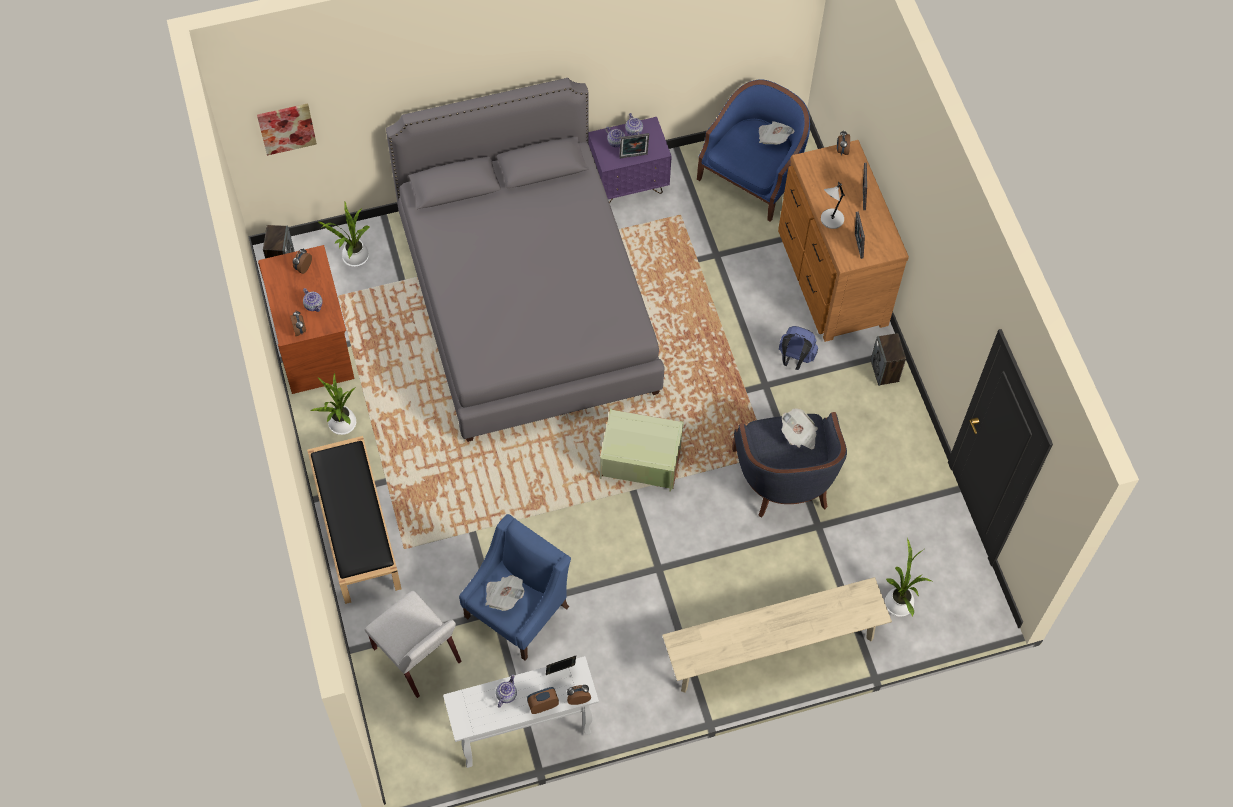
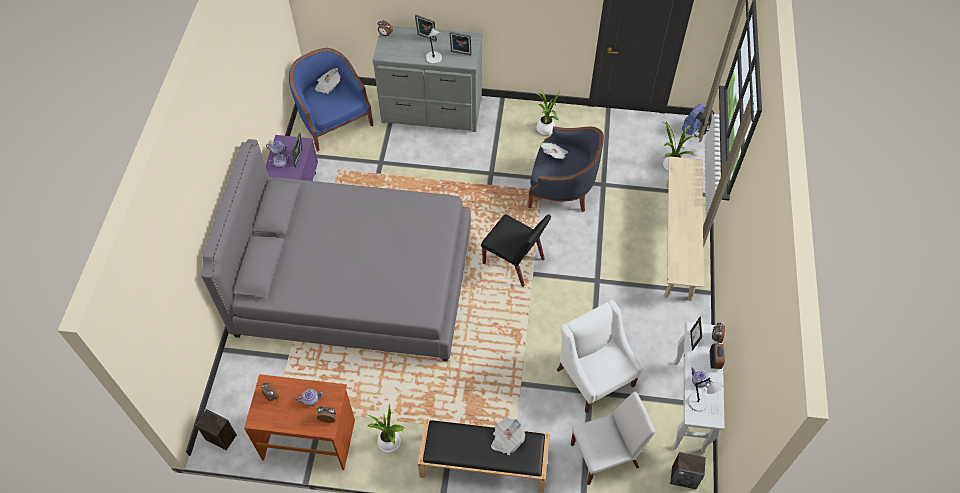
camera: 65 degrees left, 5 degrees down
picture [257,103,317,156] -> none
potted plant [317,202,370,267] -> potted plant moved to [535,89,560,135]
blue armchair [459,514,571,661] -> white armchair [557,300,643,413]
newspaper [485,575,524,611] -> newspaper moved to [491,418,525,455]
green storage box [600,409,684,492] -> black chair [481,214,551,287]
brown dresser [778,140,909,342] -> grey dresser [373,25,482,132]
blue backpack [779,326,818,370] -> blue backpack moved to [682,104,714,137]
speaker [871,333,906,386] -> speaker moved to [670,452,706,489]
none -> grey table lamp [688,377,722,411]

